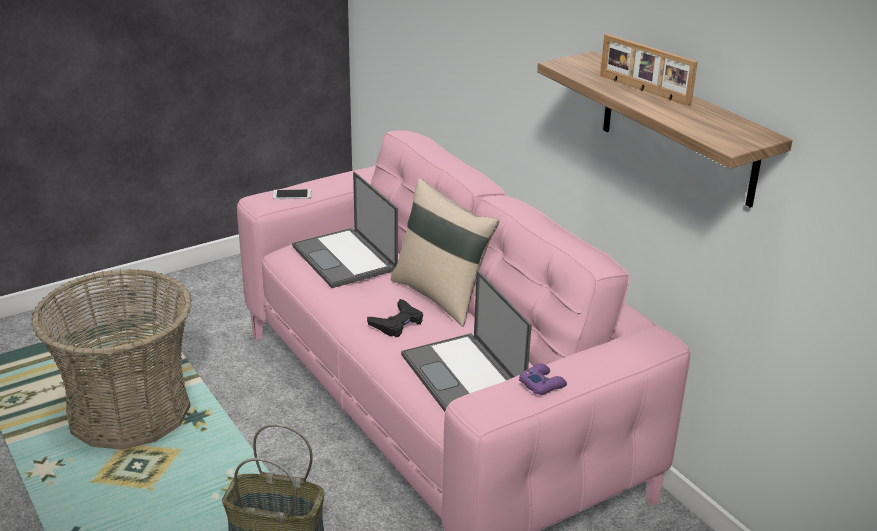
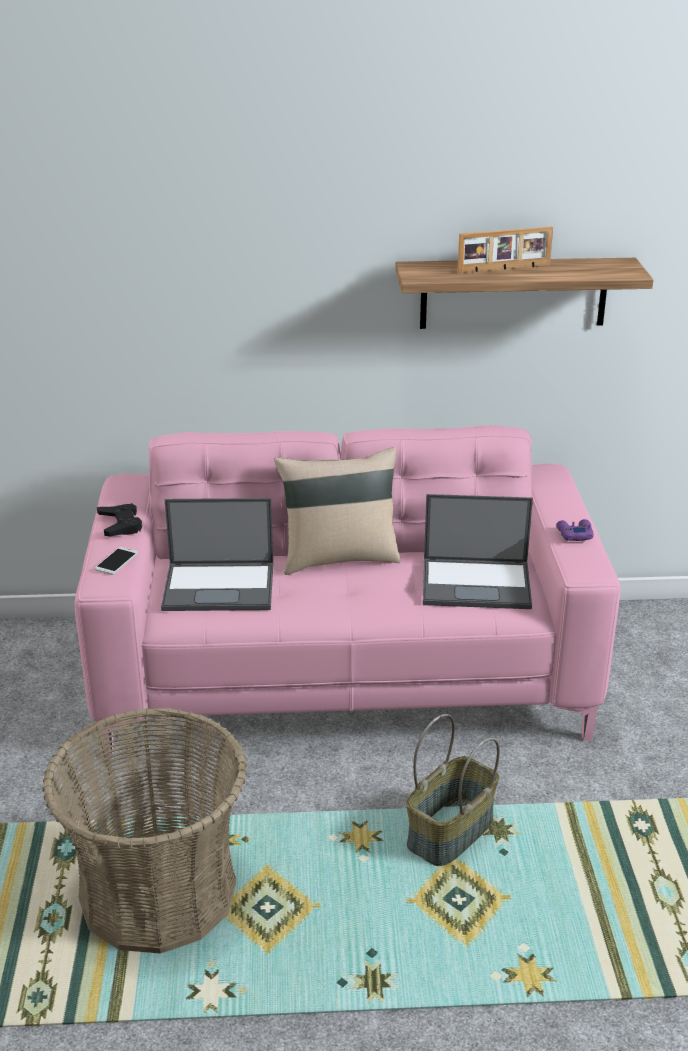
camera: 60 degrees left, 0 degrees up
black game controller [367,299,423,337] -> black game controller moved to [97,503,142,536]

